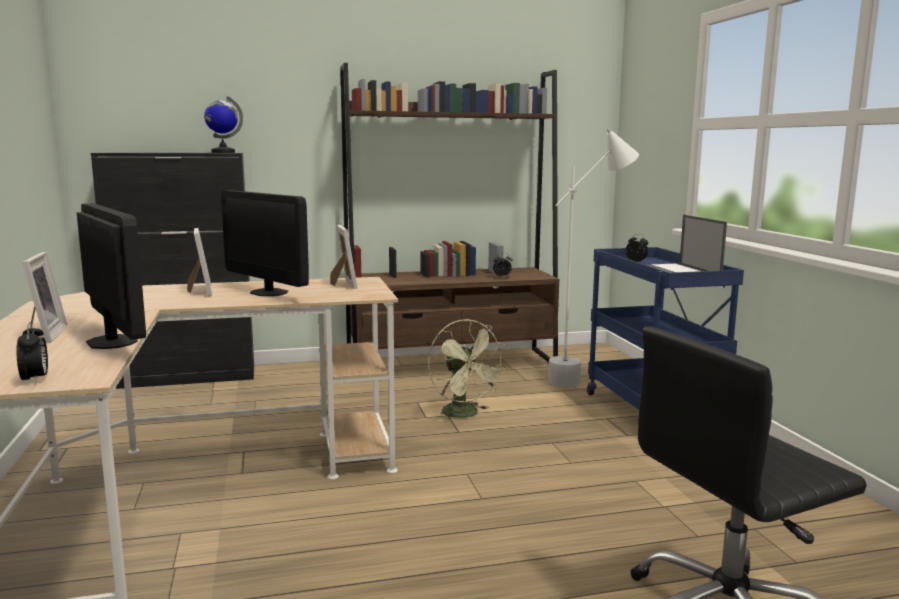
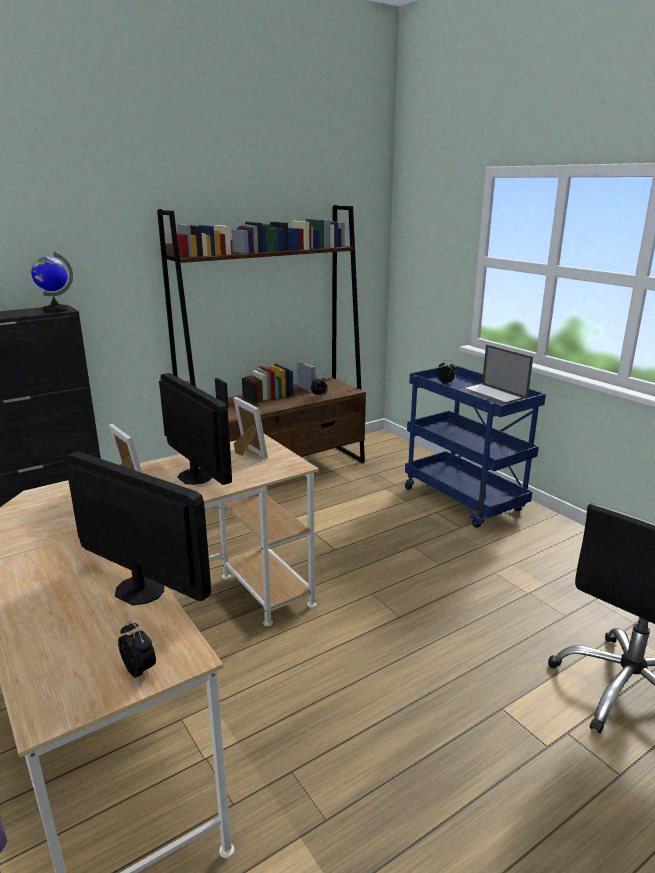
camera: 20 degrees left, 10 degrees up
picture frame [22,252,68,343] -> none
monitor [221,190,309,296] -> monitor turned 150 degrees counterclockwise [159,373,232,485]
green fan [428,319,507,422] -> none
white floor lamp [548,128,639,387] -> none

